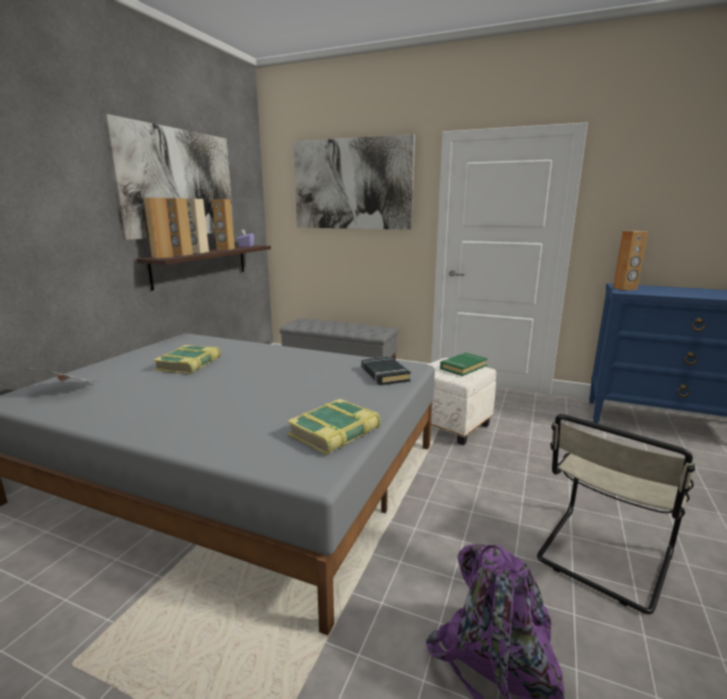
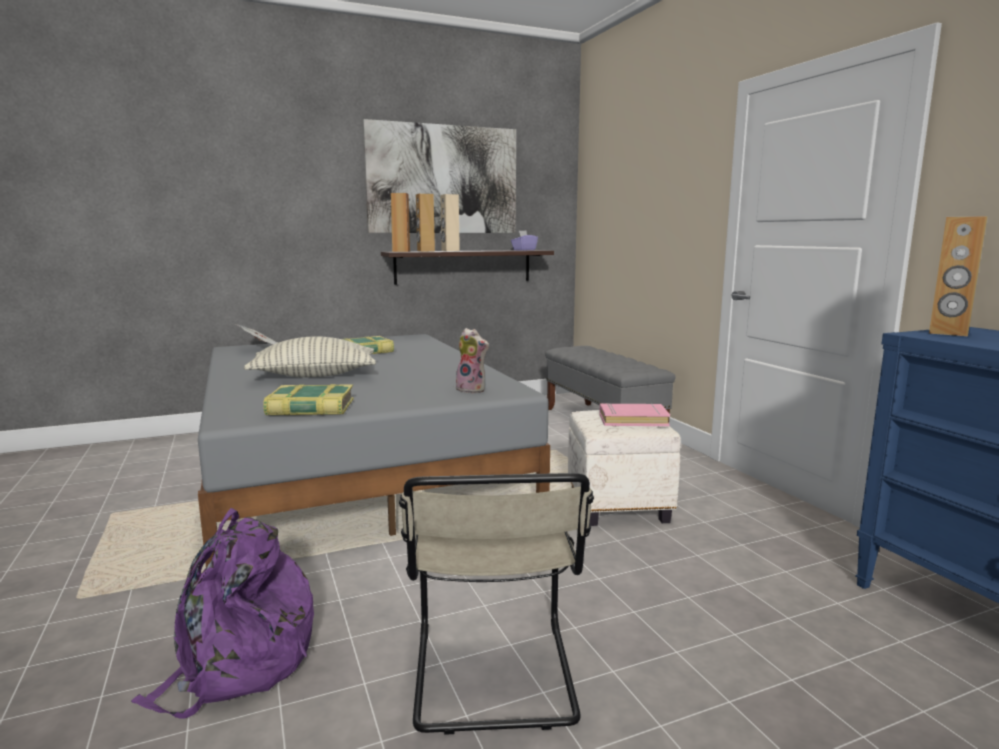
camera: 45 degrees right, 5 degrees down
brown speaker [212,199,235,250] -> none
picture [293,134,415,230] -> none
black book [362,356,411,385] -> plush toy [456,328,489,393]
green book [440,353,488,376] -> pink book [599,403,670,426]
beige chair [537,414,695,614] -> beige chair turned 90 degrees counterclockwise [399,473,594,735]
none -> pillow [244,336,376,378]

